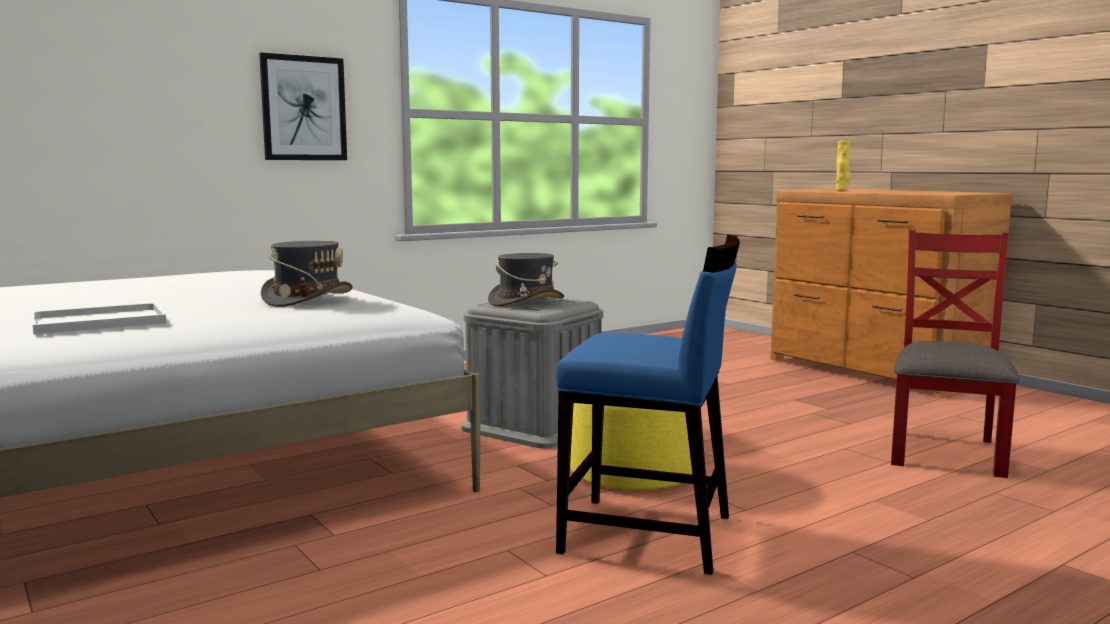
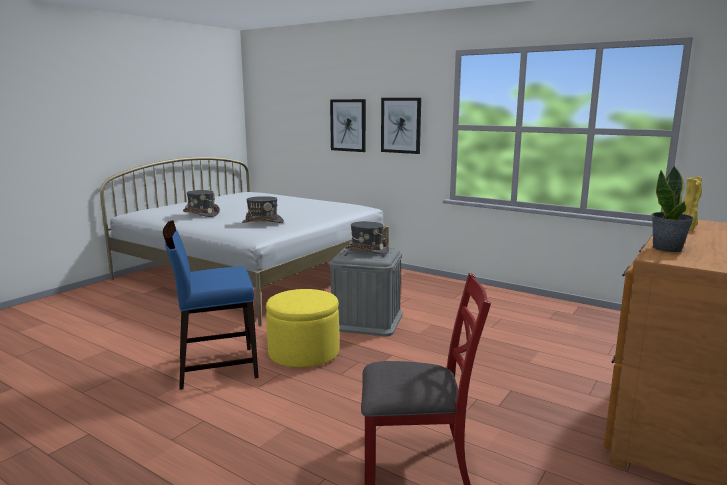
camera: 70 degrees right, 5 degrees up
white tray [32,303,167,334] -> grey hat [183,190,220,217]
blue chair [556,234,740,574] -> blue chair turned 75 degrees clockwise [163,220,259,390]
none -> picture [330,99,366,152]
none -> potted plant [651,165,694,252]

